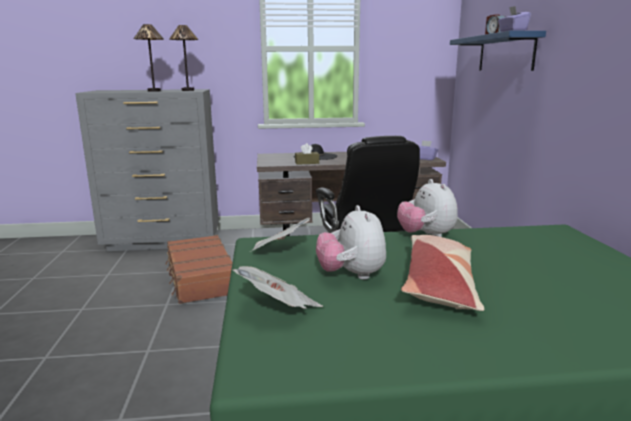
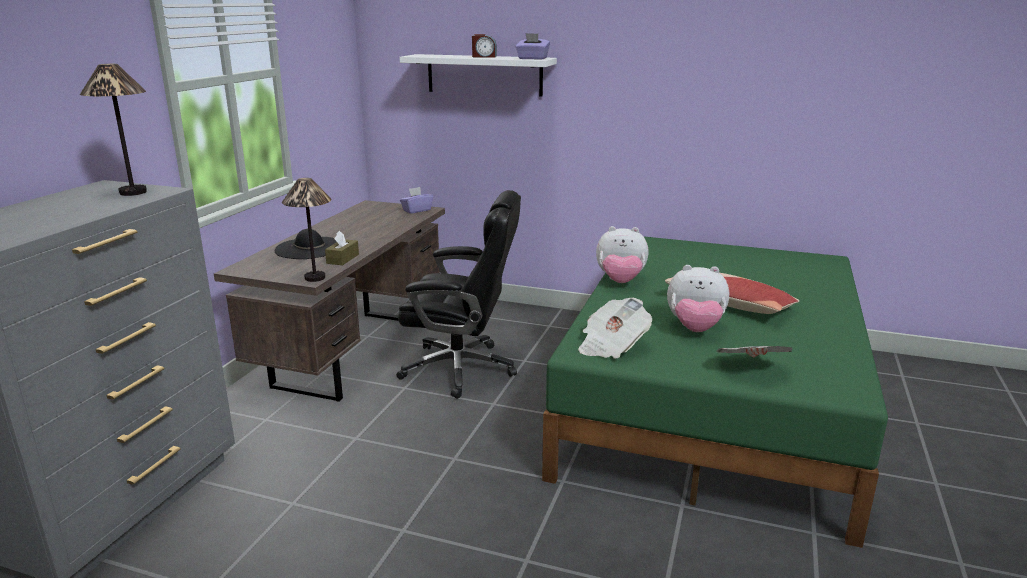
camera: 65 degrees left, 5 degrees up
table lamp [134,24,164,92] -> table lamp moved to [282,178,331,282]
brown suitcase [165,235,233,304] -> none
blue shelf [450,31,546,71] -> white shelf [400,54,557,97]

